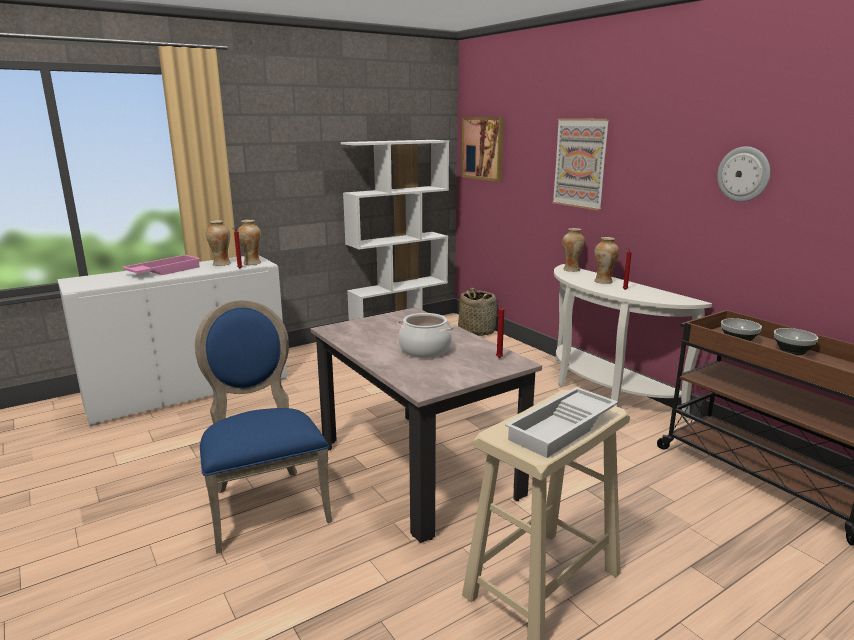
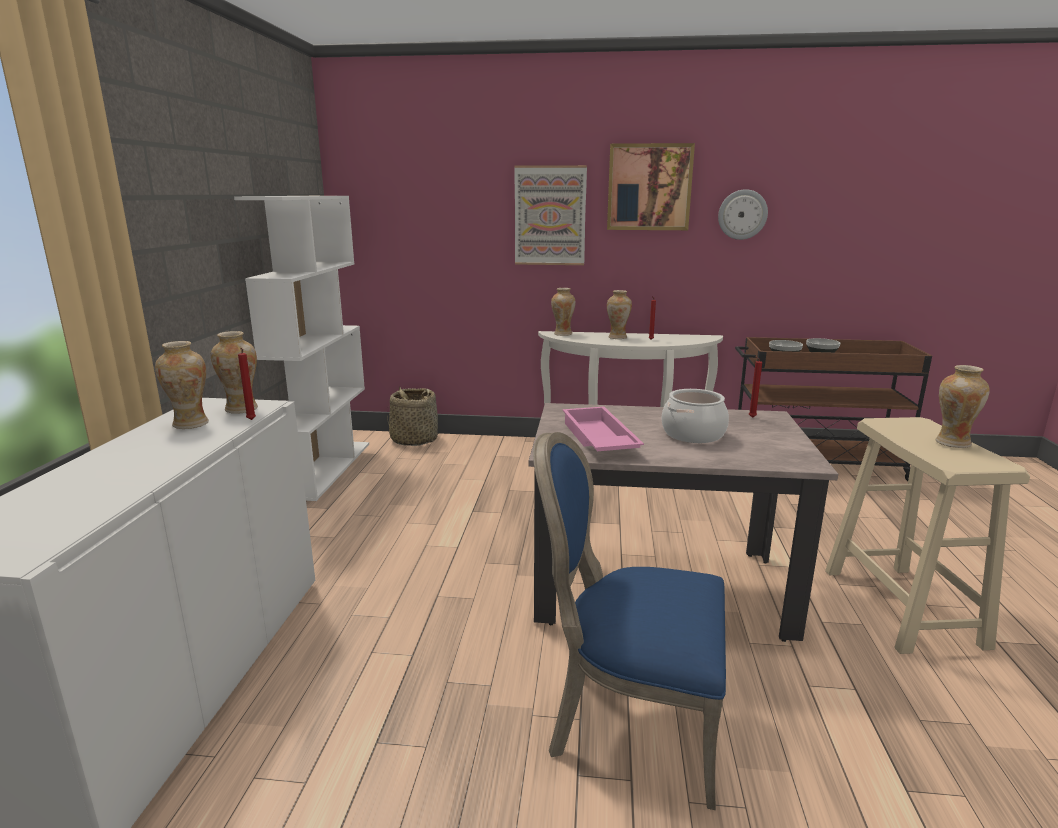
camera: 50 degrees left, 0 degrees up
pink tray [122,255,201,275] -> pink tray moved to [562,407,644,451]
picture [461,117,504,182] -> picture moved to [607,143,695,230]
white tray [505,387,618,458] -> vase [936,365,990,448]

